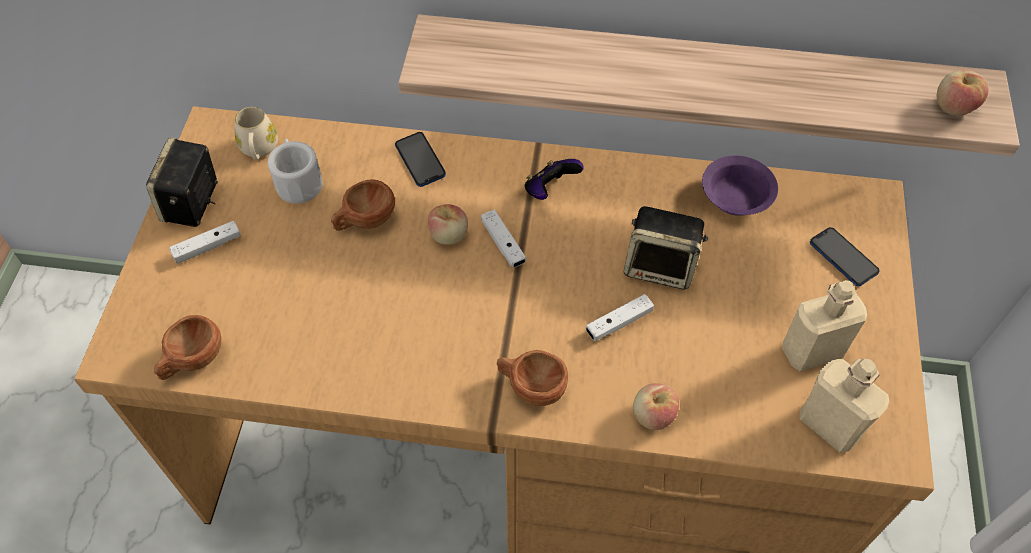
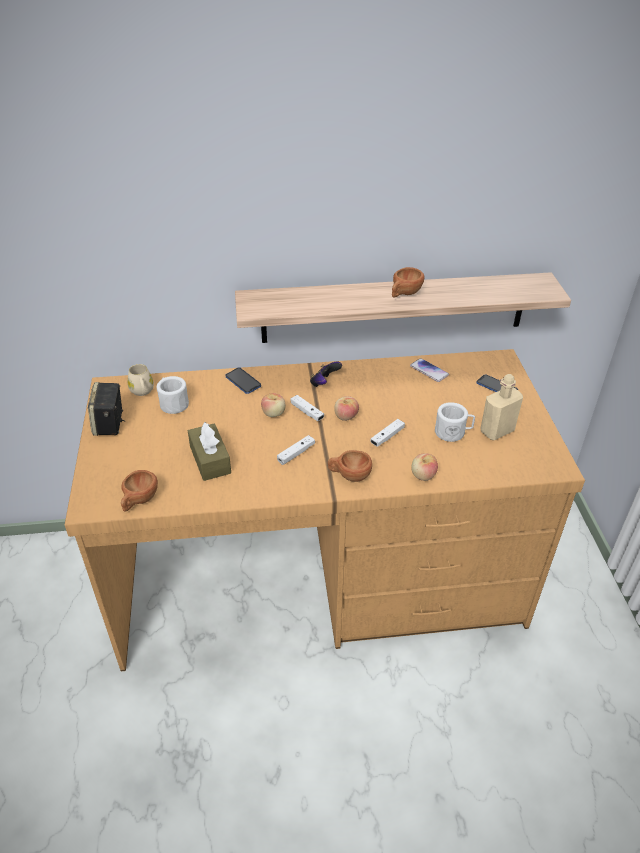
camera: 15 degrees left, 15 degrees down
white game controller [169,221,241,264] -> white game controller moved to [277,435,315,465]
brown cup [331,179,395,231] -> brown cup moved to [392,267,425,298]
speaker [624,206,708,290] -> none
purple bowl [702,155,778,216] -> phone [410,358,449,382]
beige bottle [800,359,889,453] -> none
apple [937,70,989,116] -> apple moved to [334,396,359,421]
none -> brown tissue box [188,422,231,481]
none -> white mug [435,402,475,442]

